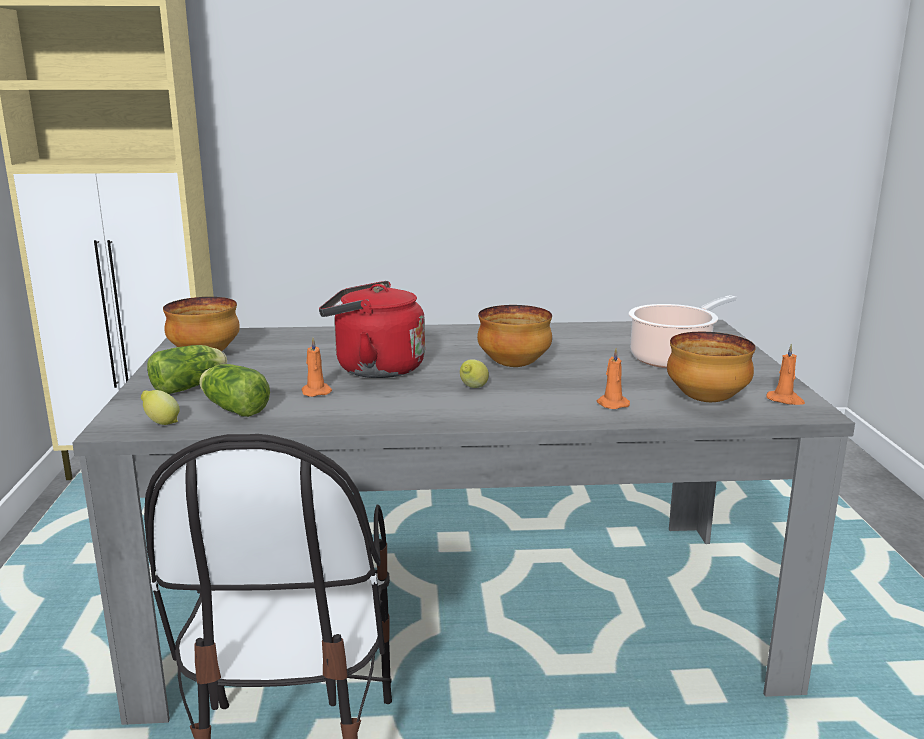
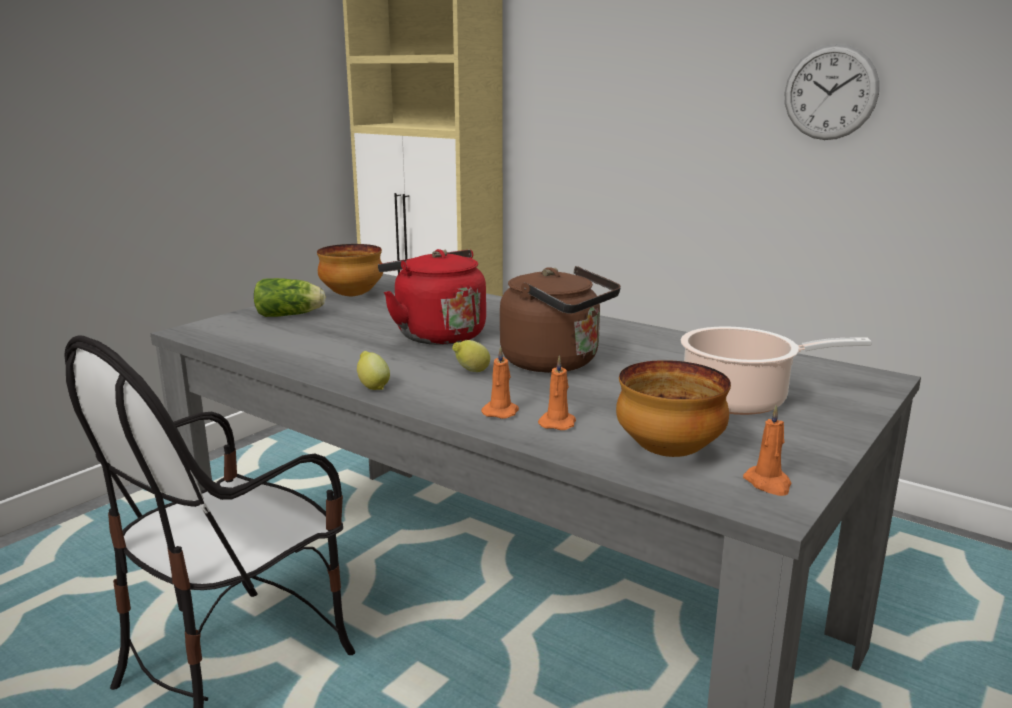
camera: 40 degrees right, 0 degrees up
lemon [141,390,180,425] -> lemon moved to [357,351,390,390]
lettuce [199,364,270,417] -> none
orange candle [302,338,332,397] -> orange candle moved to [481,346,519,419]
bowl [477,305,552,367] -> brown kettle [500,266,621,373]
none -> wall clock [785,44,879,140]

